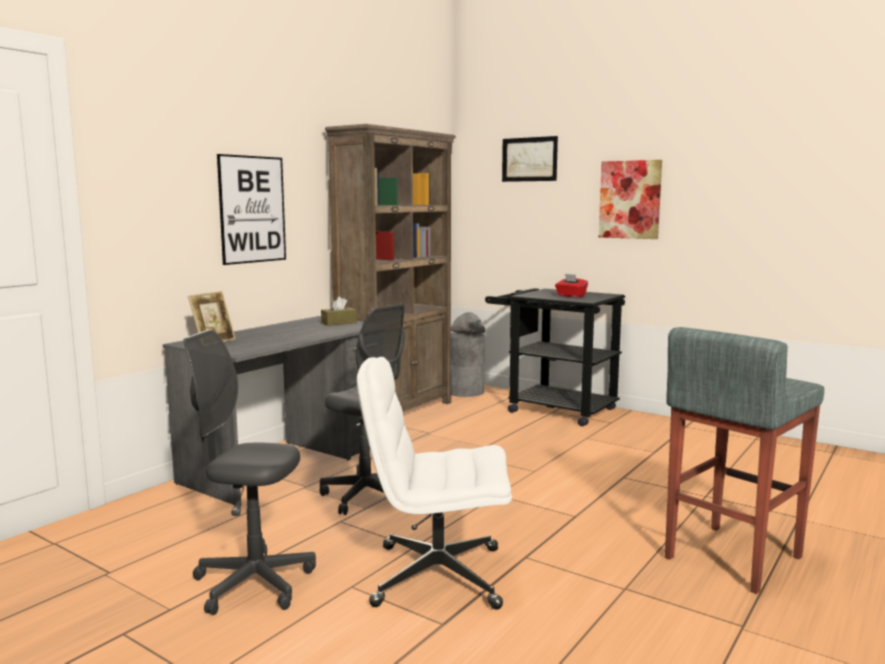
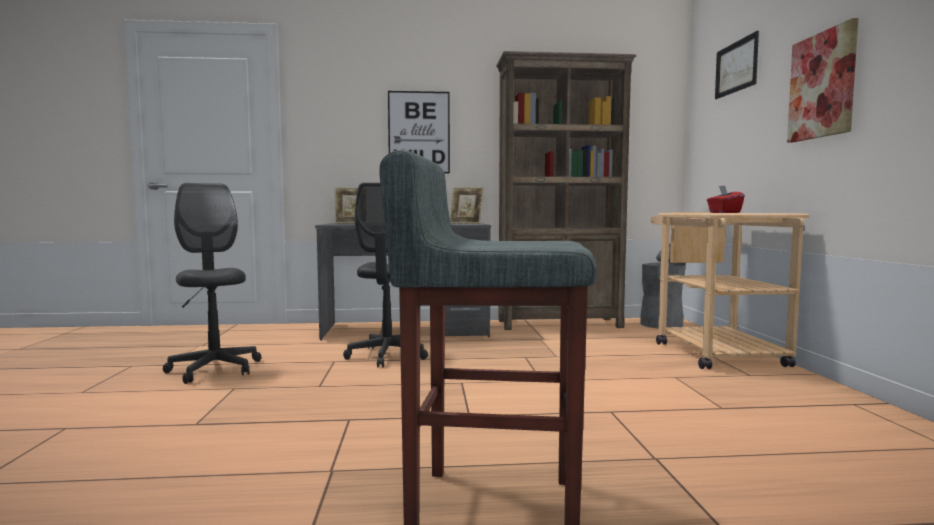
camera: 50 degrees right, 5 degrees down
brown tissue box [321,297,357,326] -> picture frame [450,187,484,224]
white office chair [357,357,512,610] -> none
black cart [485,288,625,426] -> beige cart [651,212,809,369]

